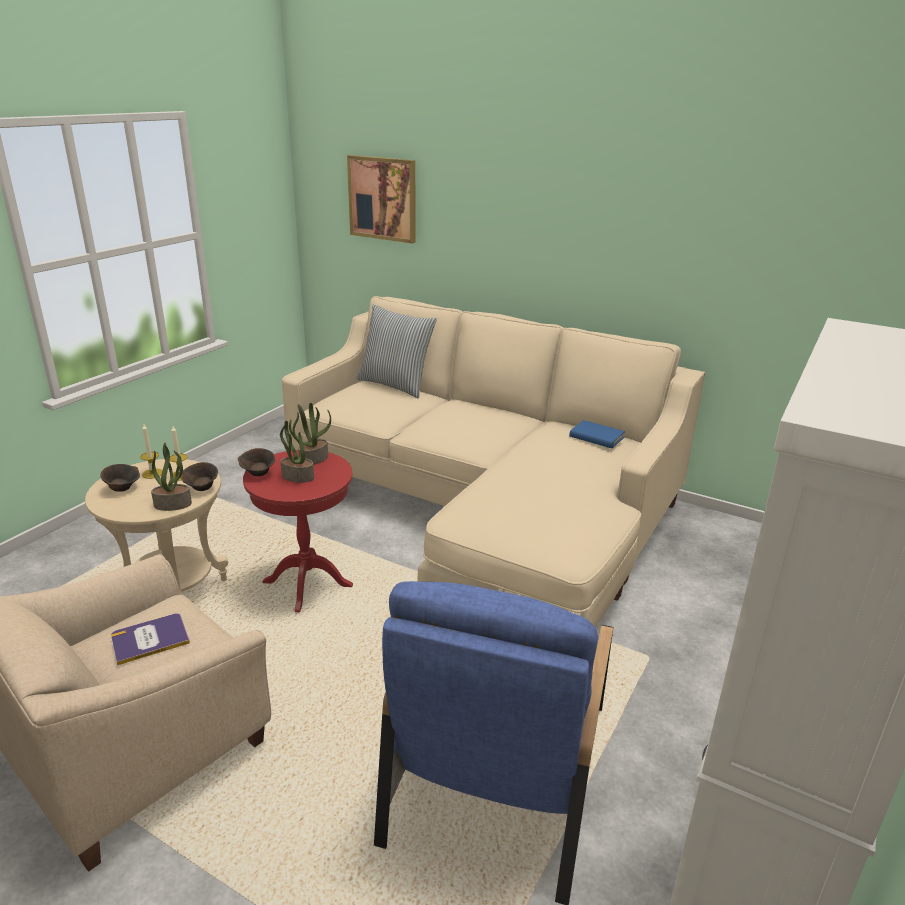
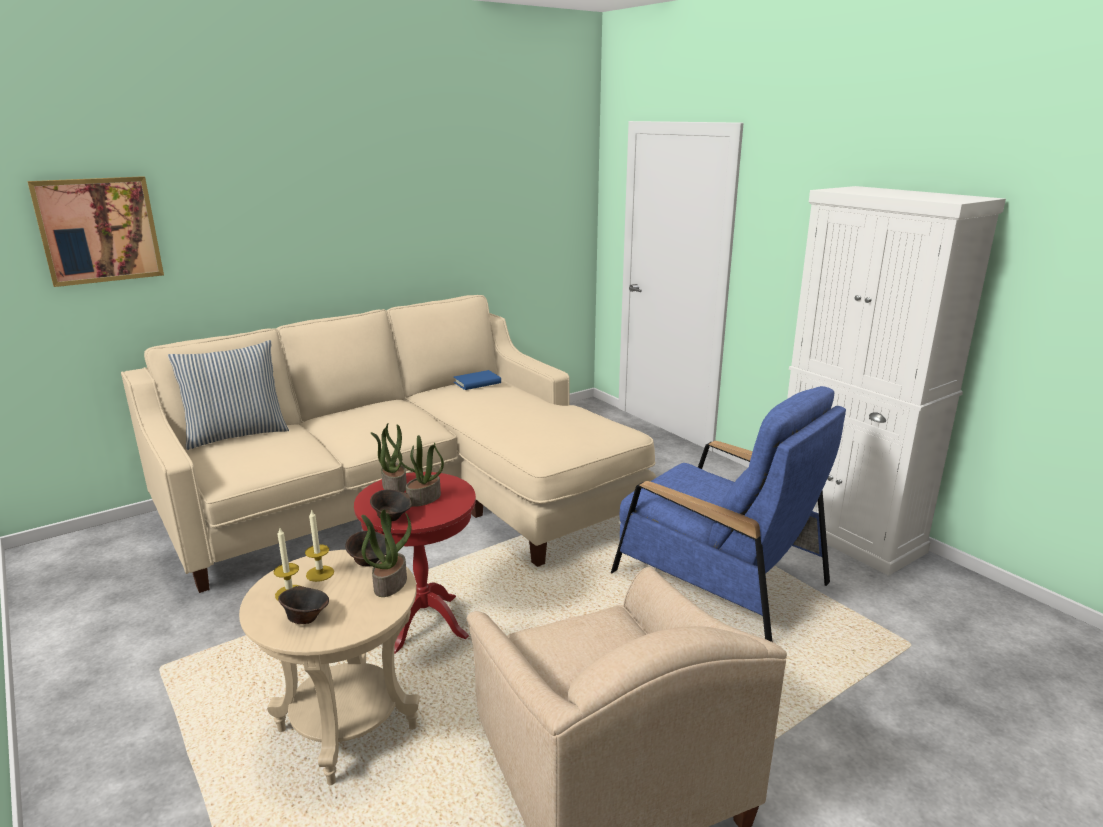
camera: 65 degrees left, 5 degrees down
book [111,614,190,665] -> none

